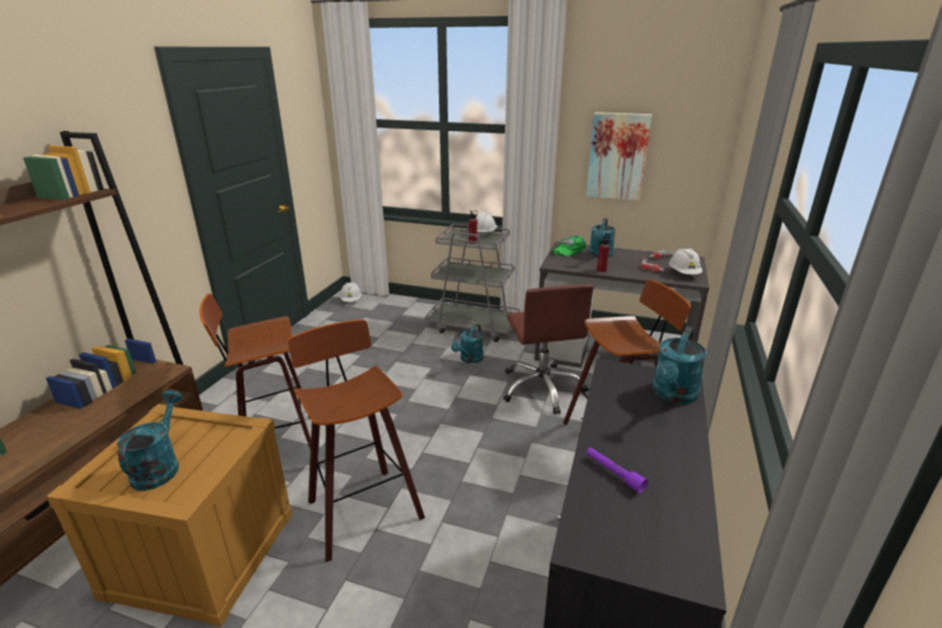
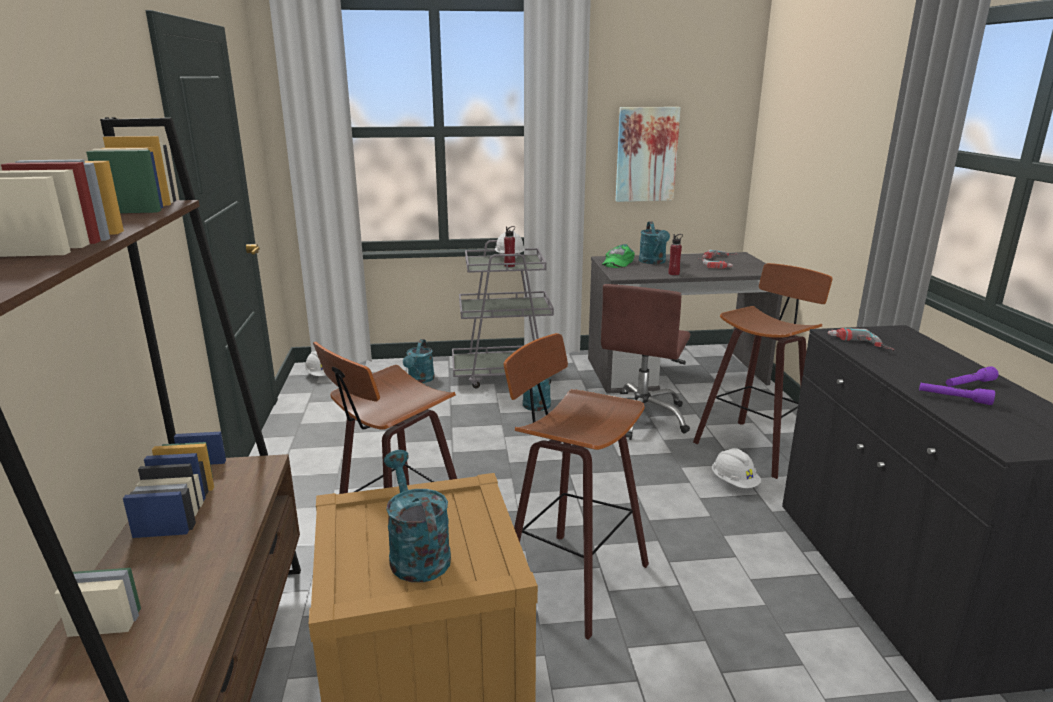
camera: 25 degrees left, 5 degrees down
brown office chair [503,284,594,414] -> brown office chair turned 60 degrees clockwise [601,284,691,440]
turquoise watering can [652,326,707,404] -> turquoise watering can moved to [403,339,435,383]
white hard hat [669,248,702,275] -> white hard hat moved to [712,448,761,488]
none -> power drill [827,328,894,351]
none -> purple flashlight [946,366,999,387]

